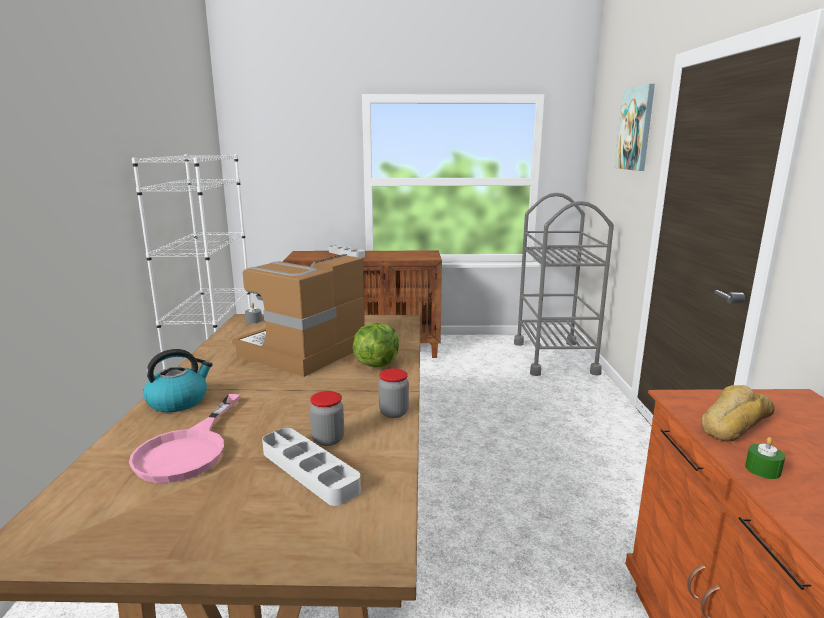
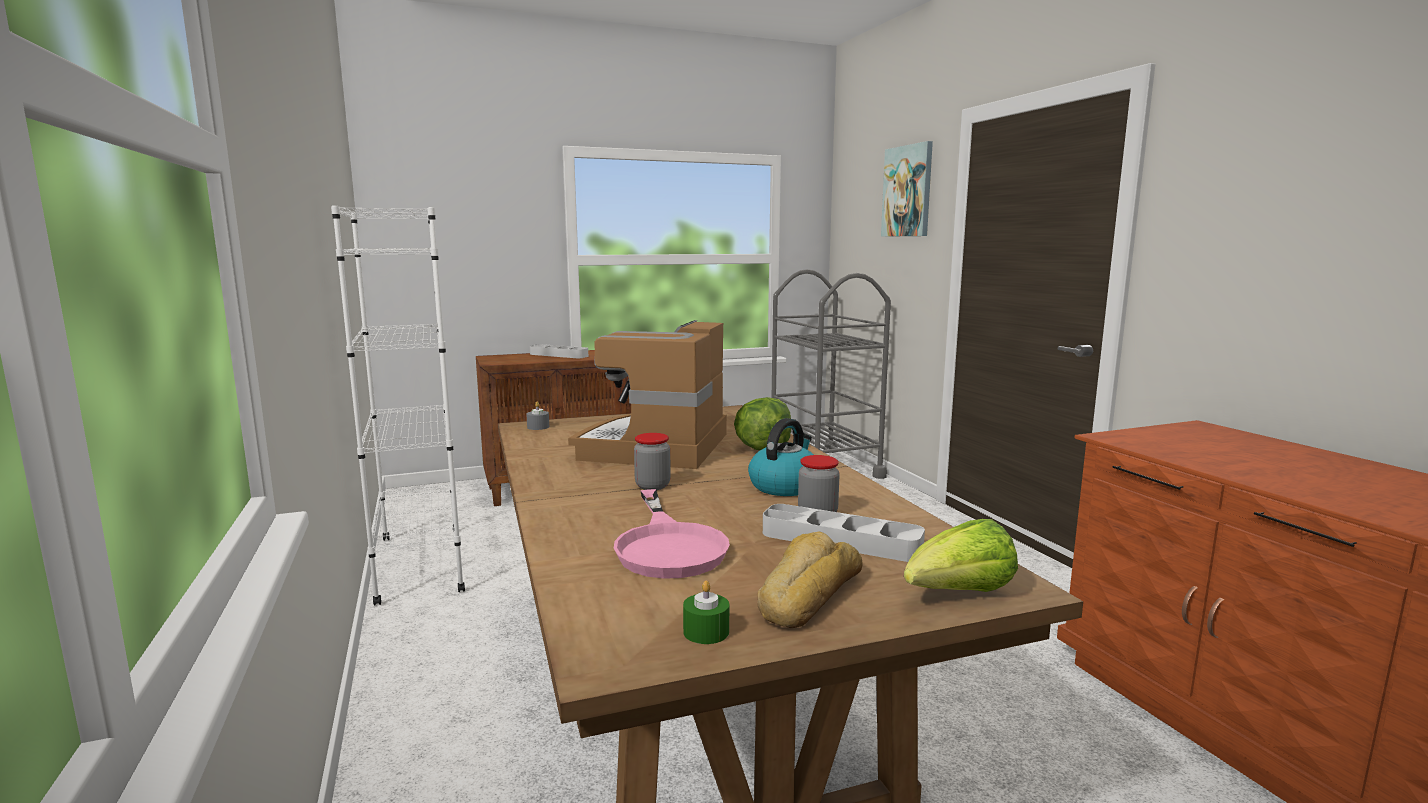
camera: 20 degrees left, 5 degrees down
kettle [143,349,213,412] -> kettle moved to [748,418,814,496]
jar [378,368,409,418] -> jar moved to [634,433,671,490]
bread [701,385,775,442] -> bread moved to [757,532,863,628]
green candle [745,437,785,479] -> green candle moved to [683,581,729,644]
none -> lettuce [904,519,1018,592]

